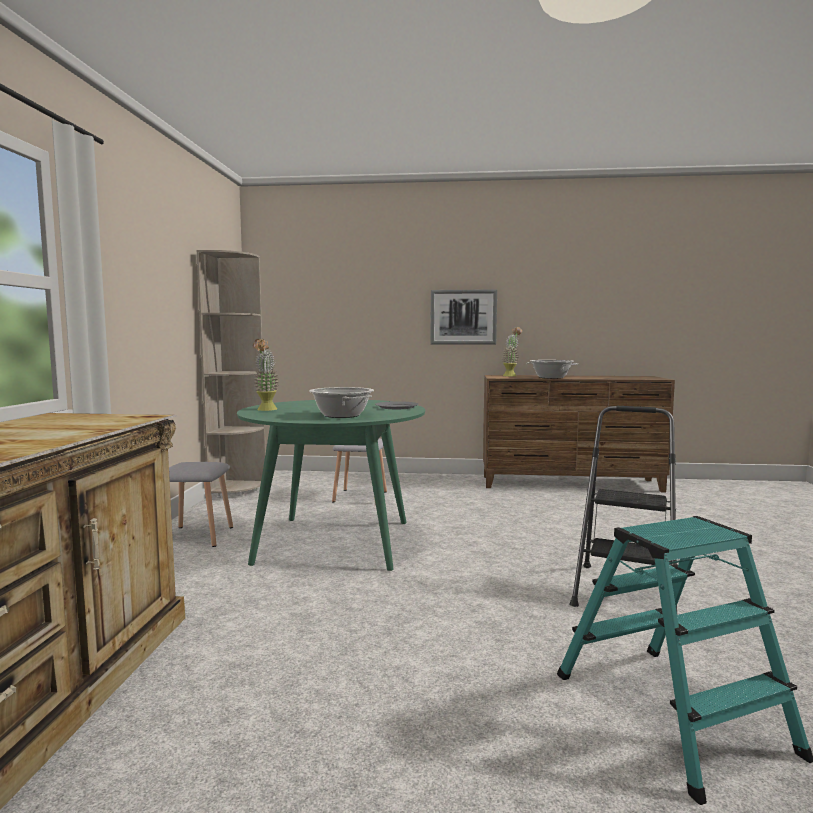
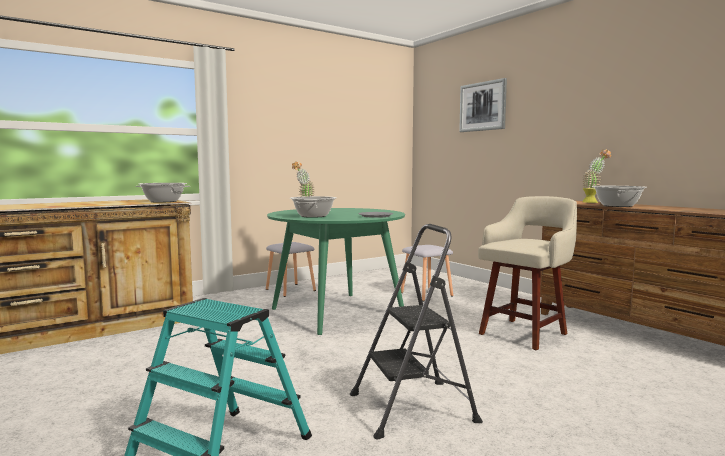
camera: 50 degrees right, 0 degrees up
beige bookcase [197,250,266,498] -> none
picture [430,289,497,345] -> picture moved to [459,78,507,132]
none -> cooking pot [136,183,190,202]
none -> beige stool [478,196,577,350]

